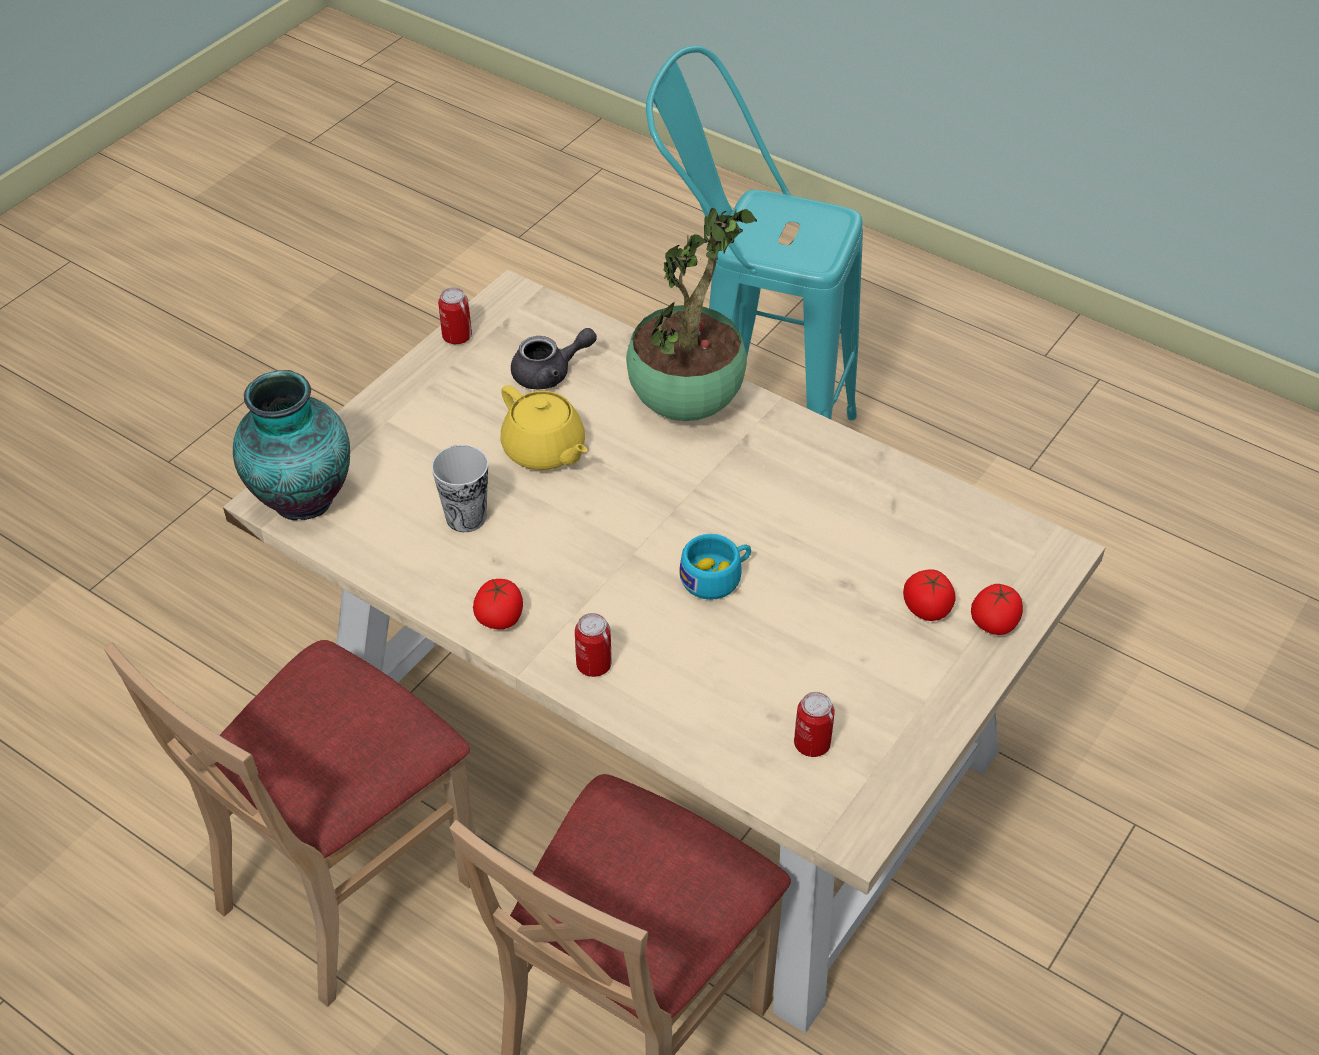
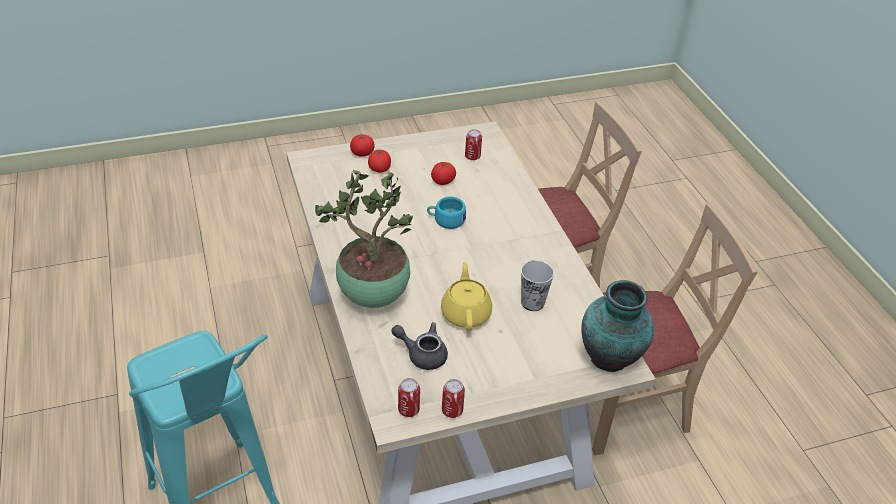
camera: 145 degrees left, 5 degrees down
tomato [473,579,523,629] -> tomato moved to [431,162,456,185]
can [575,613,612,677] -> can moved to [398,378,420,417]

